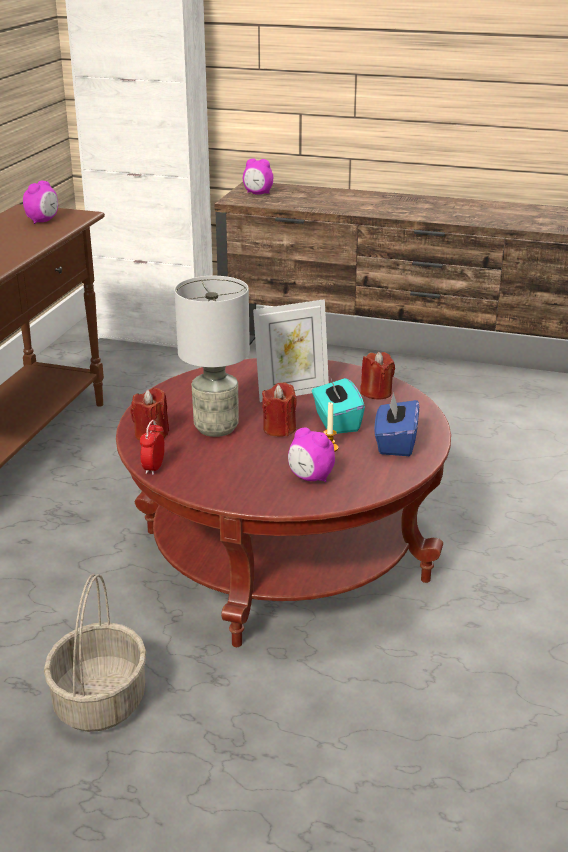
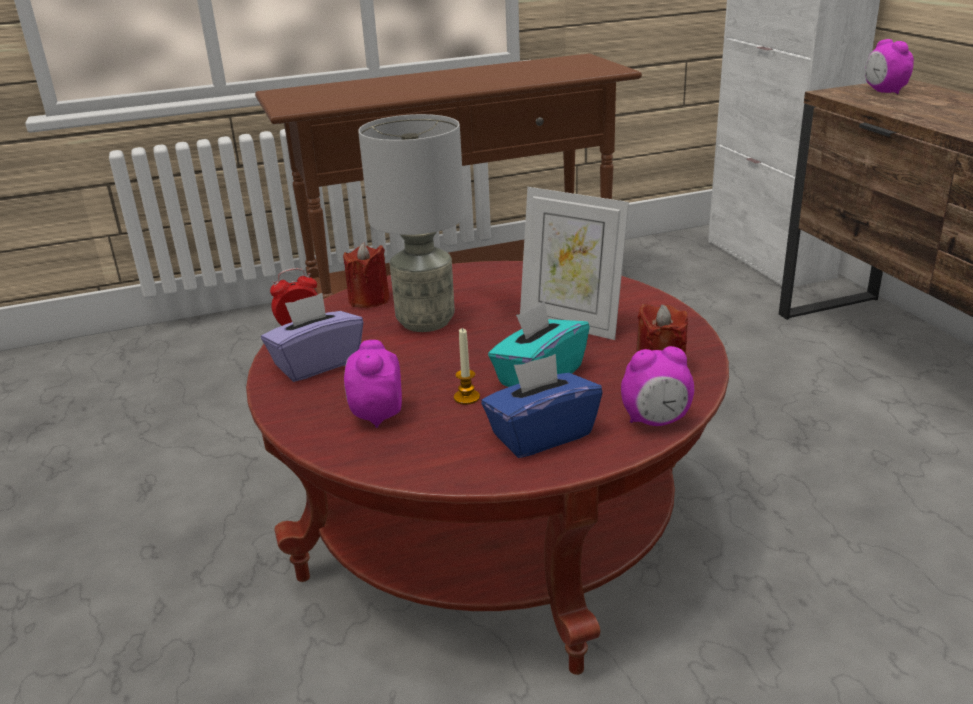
camera: 55 degrees right, 0 degrees up
alarm clock [23,181,58,224] -> alarm clock moved to [621,346,694,426]
basket [44,574,146,732] -> none
red candle [262,382,297,437] -> none
none -> purple tissue box [261,293,363,382]

